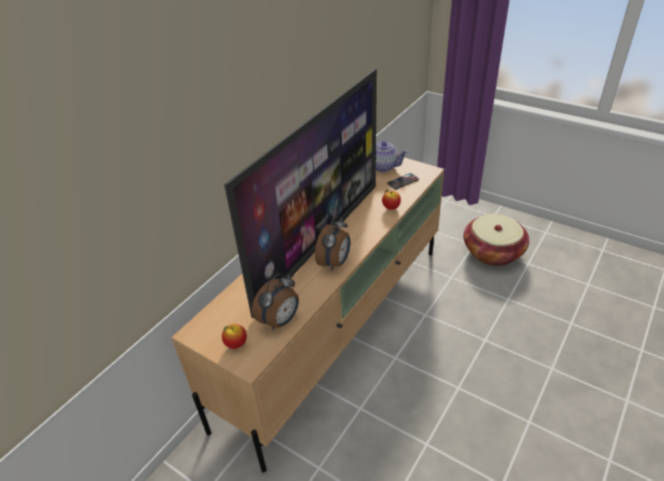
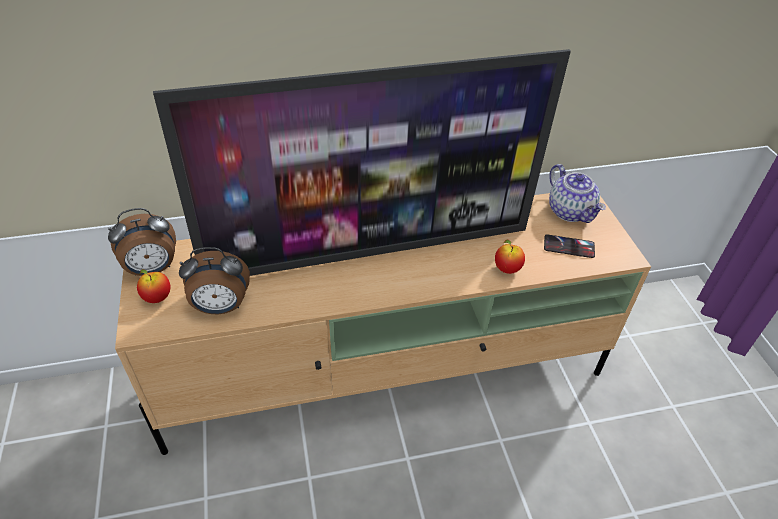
camera: 40 degrees right, 5 degrees up
alarm clock [315,216,350,271] -> alarm clock moved to [108,208,176,276]
basket [463,214,529,266] -> none

